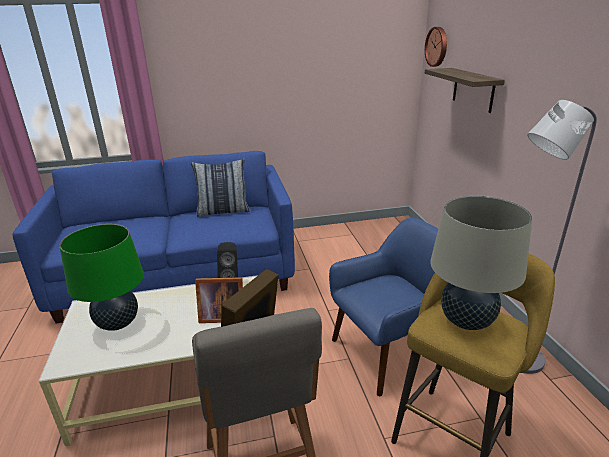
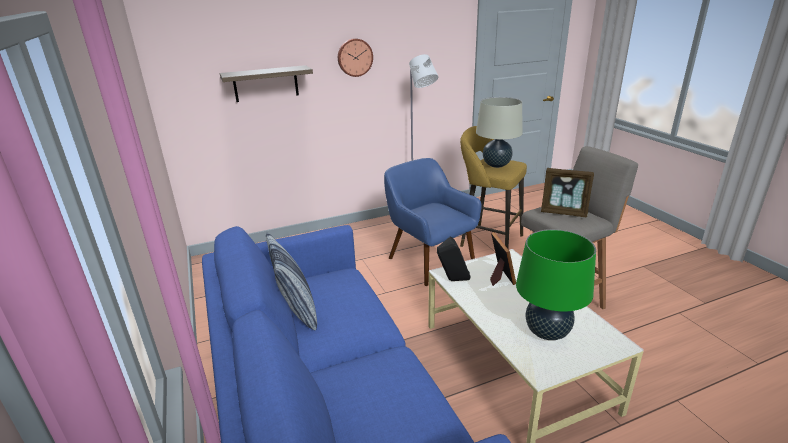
camera: 100 degrees left, 0 degrees up
wall clock [425,27,447,67] -> wall clock moved to [338,38,373,77]

